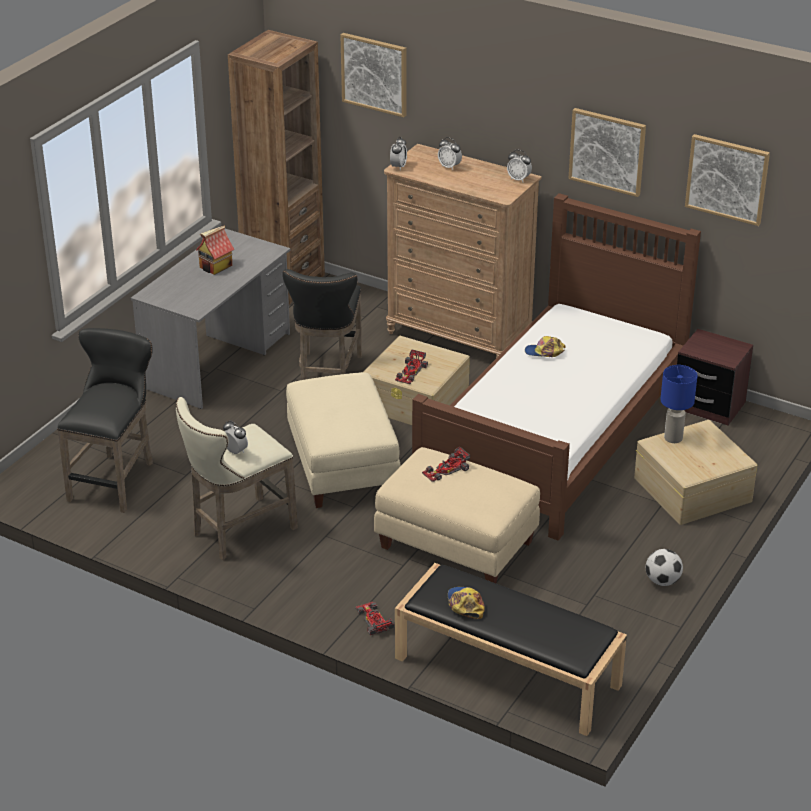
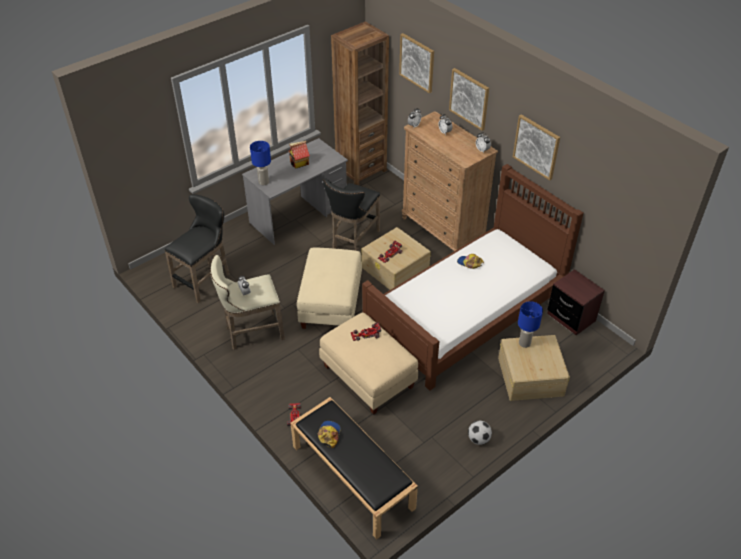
camera: 20 degrees right, 10 degrees up
picture [685,134,770,226] -> picture moved to [449,68,489,131]
none -> blue table lamp [250,141,271,185]

